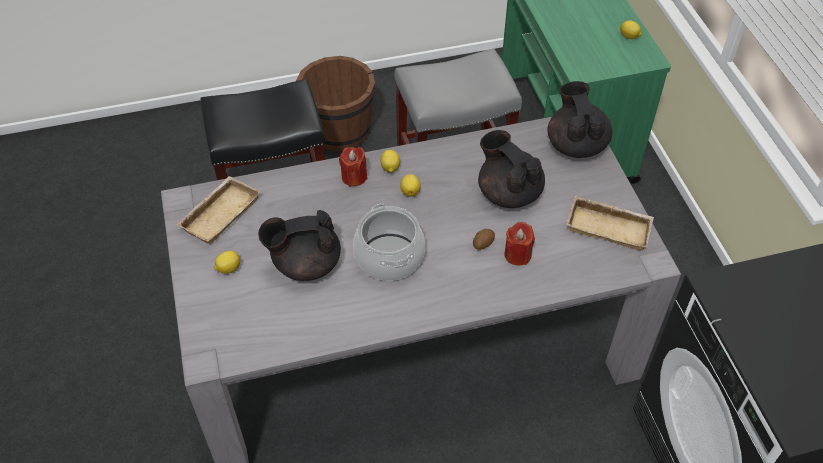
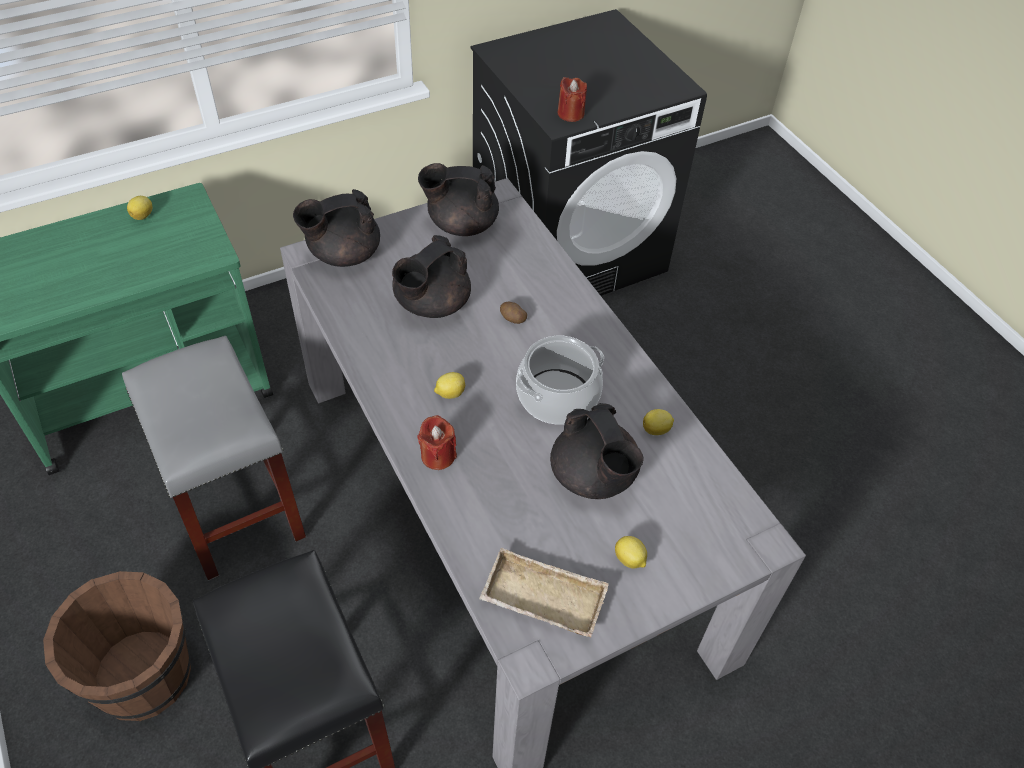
camera: 105 degrees left, 0 degrees up
lemon [380,150,400,173] -> lemon moved to [643,409,674,435]
red candle [504,222,535,266] -> red candle moved to [557,77,587,122]
beige tray [566,196,654,251] -> black teapot [418,163,499,236]

